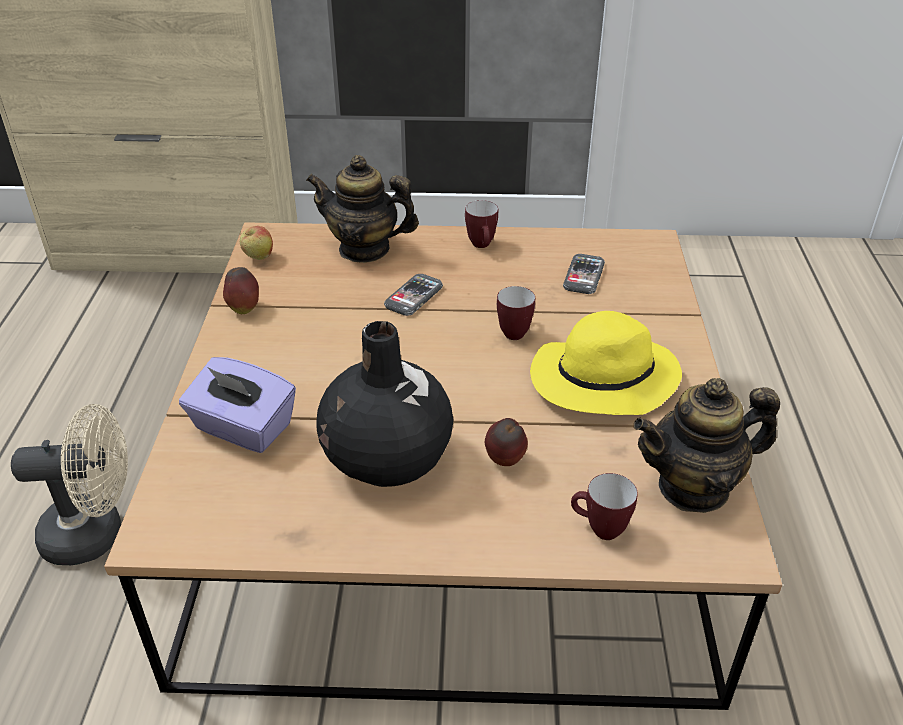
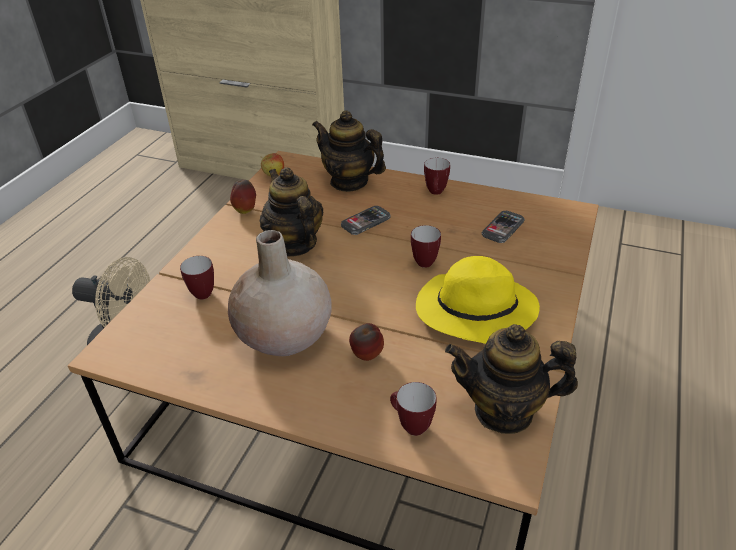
camera: 20 degrees right, 0 degrees up
purple tissue box [179,357,296,453] -> mug [180,256,214,300]
black vase [316,321,454,487] -> beige vase [228,230,331,356]
none -> teapot [260,167,323,257]

